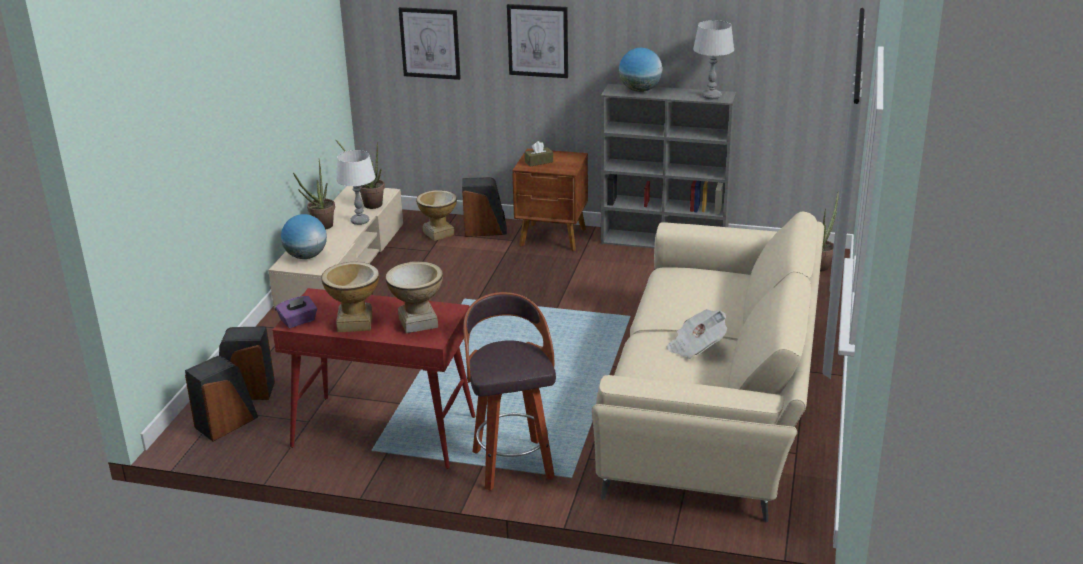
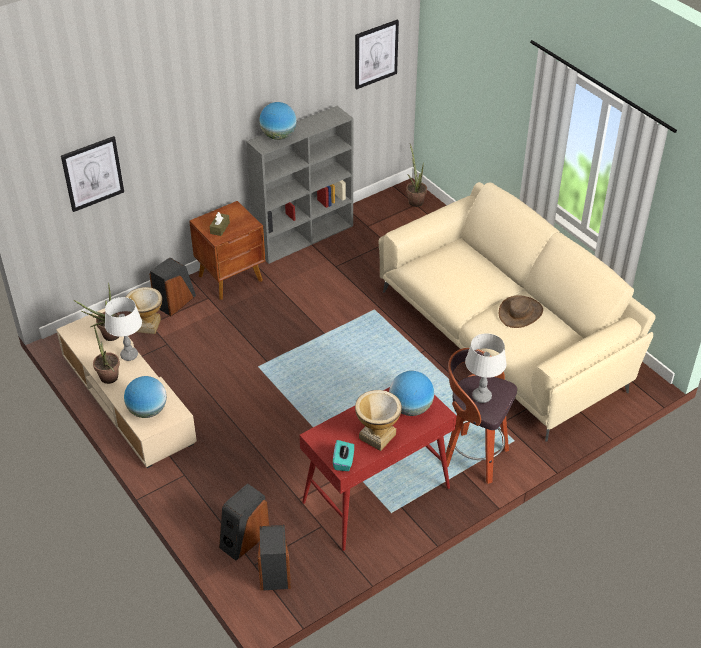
camera: 50 degrees left, 15 degrees up
purple tissue box [276,296,317,328] -> turquoise tissue box [333,440,354,471]
vase [385,261,443,333] -> globe [389,371,434,416]
picture [507,4,568,78] -> picture moved to [355,20,399,90]
newspaper [666,309,727,359] -> brown hat [499,295,543,328]
grey table lamp [693,20,734,99] -> grey table lamp moved to [465,333,507,403]

